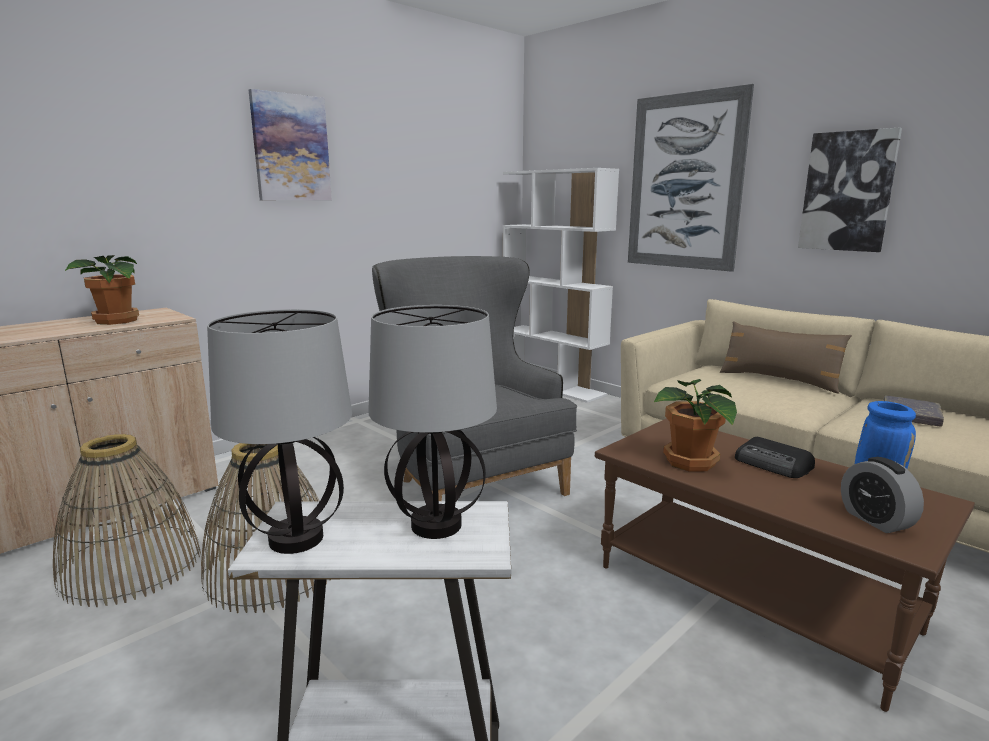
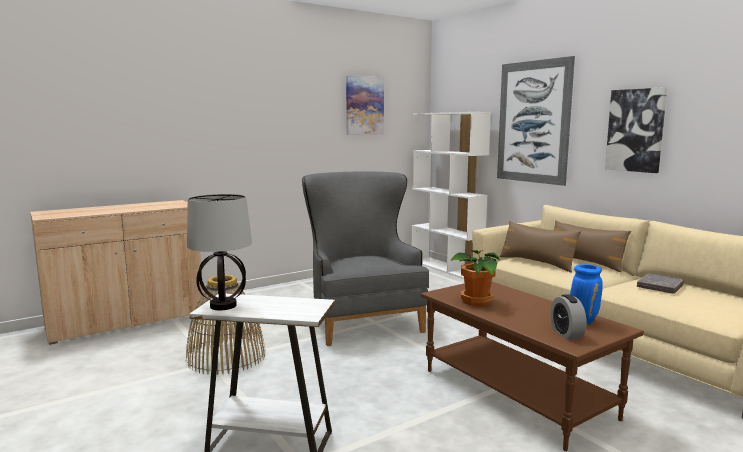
camera: 10 degrees right, 5 degrees down
basket [53,434,201,607] -> none
potted plant [65,255,139,325] -> none
picture [248,89,332,200] -> picture moved to [346,75,384,135]
table lamp [368,305,497,539] -> none
radio [735,437,815,478] -> none
none -> brown pillow [499,221,581,272]

